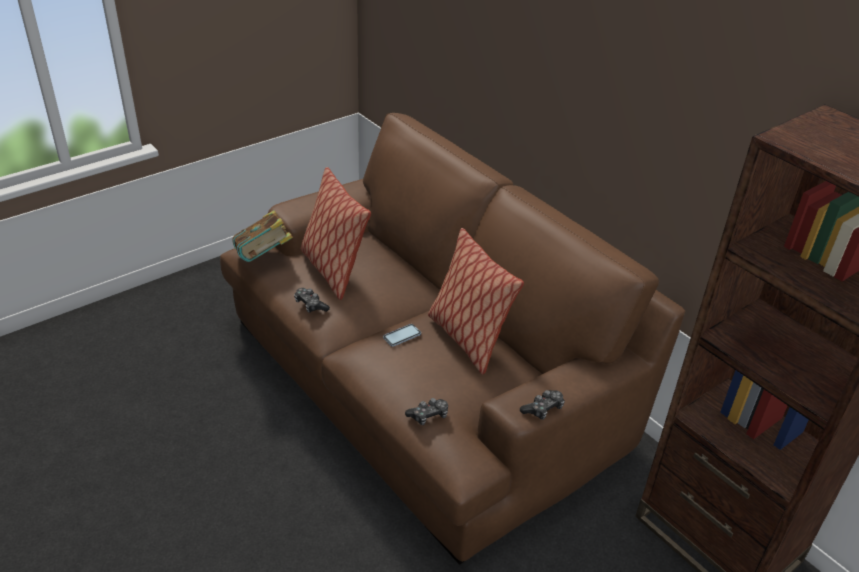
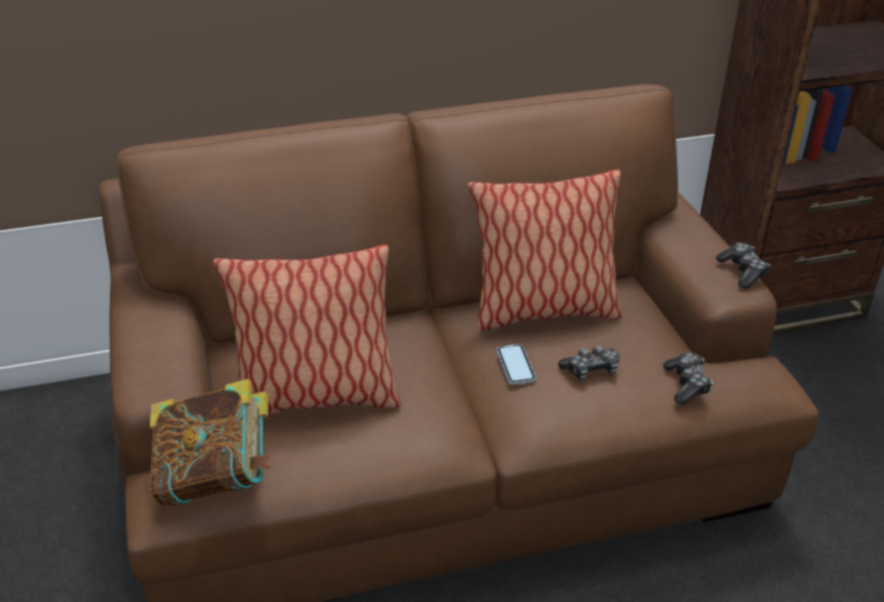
camera: 65 degrees left, 0 degrees up
game controller [294,288,330,313] -> game controller moved to [558,345,620,381]

